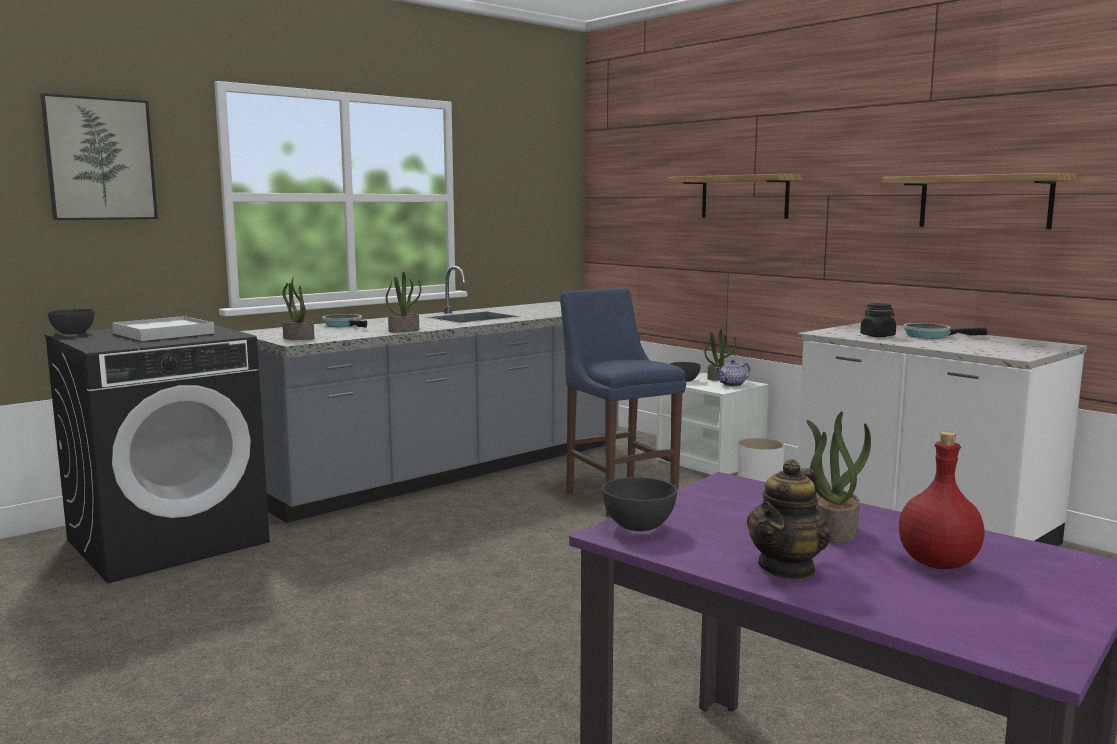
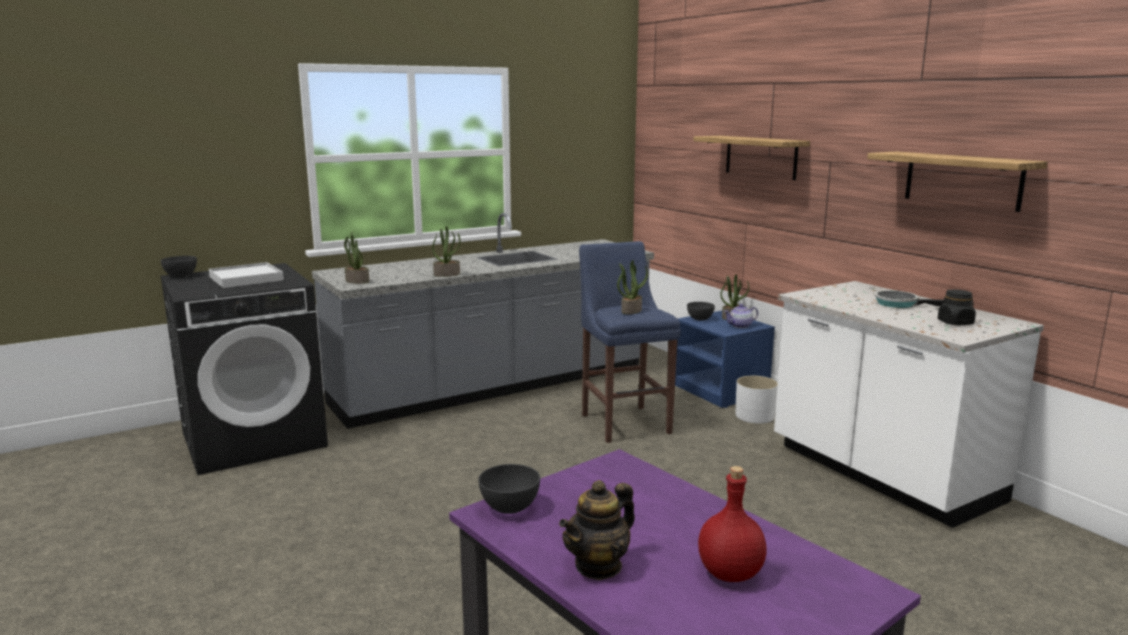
camera: 10 degrees right, 5 degrees up
picture [40,93,158,220] -> none
frying pan [322,314,367,328] -> none
white nightstand [656,373,769,475] -> blue nightstand [675,311,775,408]
potted plant [806,411,871,543] -> potted plant moved to [617,260,648,314]
black jar [860,303,896,337] -> black jar moved to [938,290,976,325]

